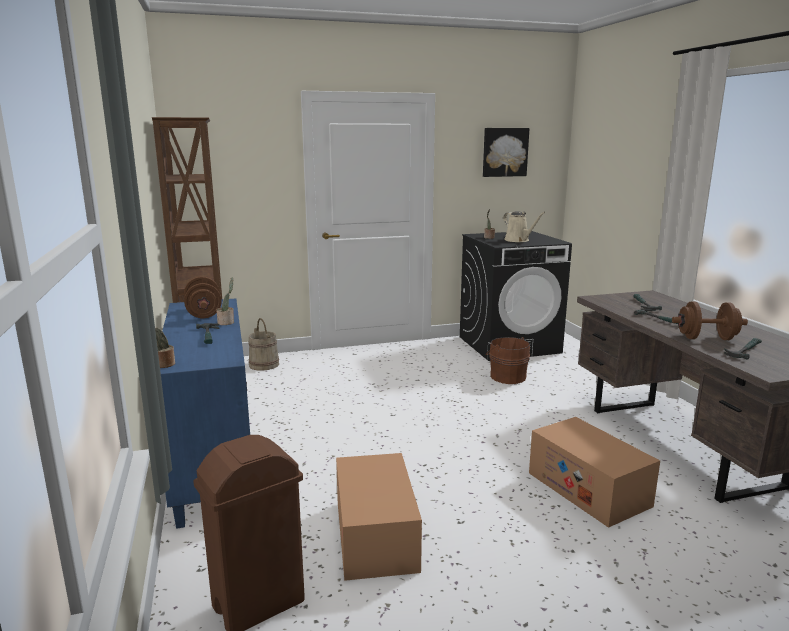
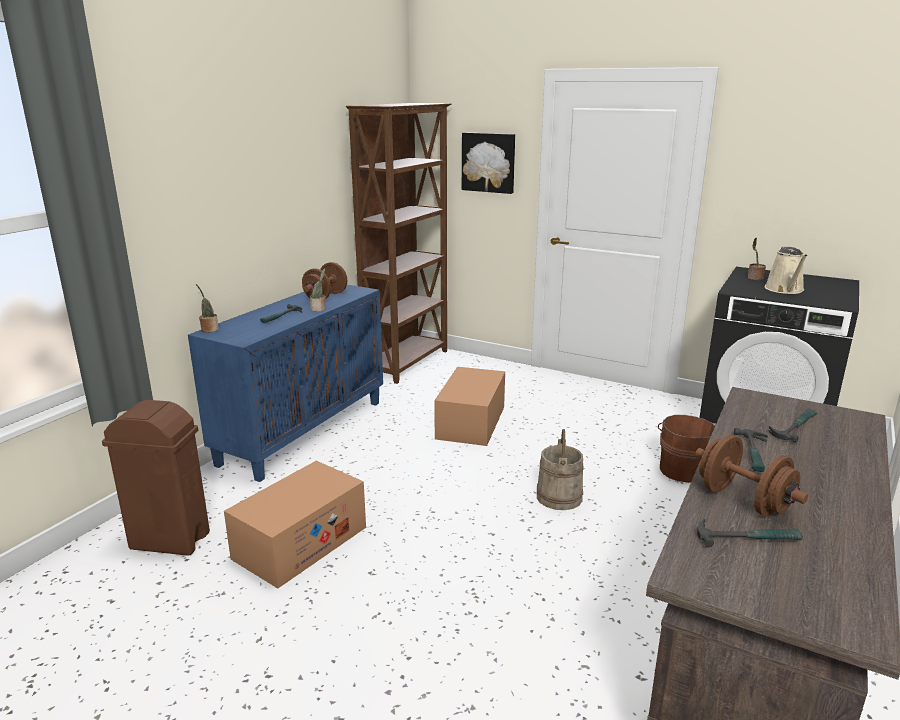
camera: 45 degrees right, 5 degrees up
beige bucket [249,318,279,371] -> beige bucket moved to [537,429,584,510]
picture [483,128,529,177] -> picture moved to [462,132,515,194]
cardboard box [529,417,660,528] -> cardboard box moved to [434,367,505,446]

